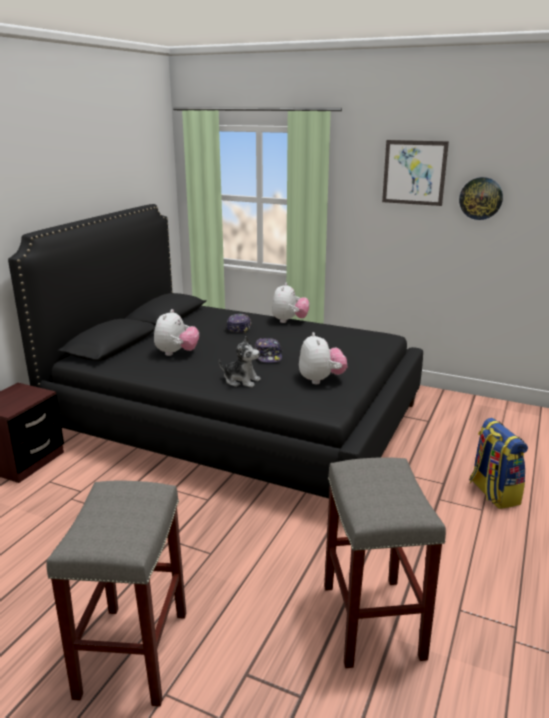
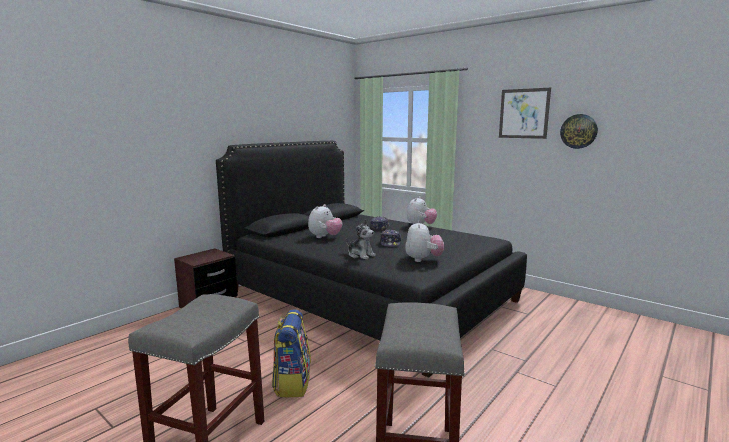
camera: 15 degrees right, 10 degrees down
backpack [469,418,528,509] -> backpack moved to [272,309,311,397]

